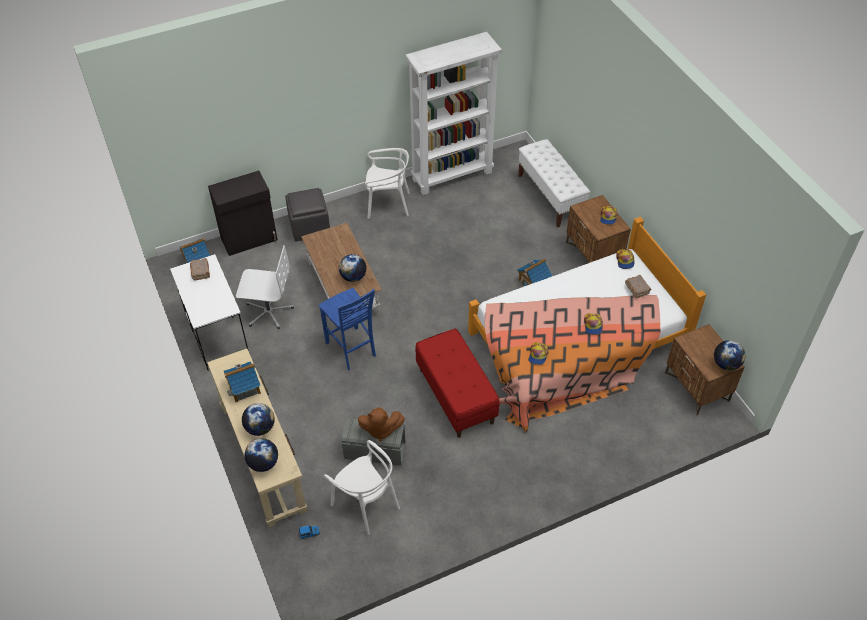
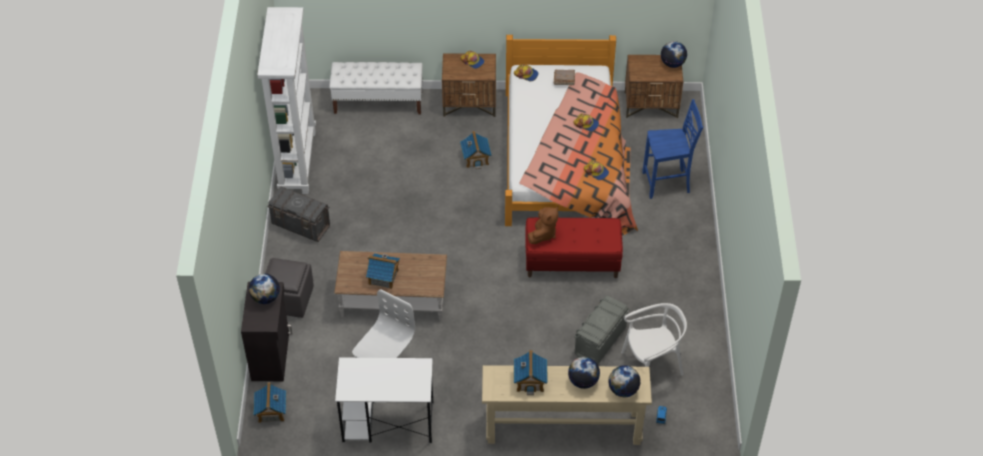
camera: 65 degrees left, 0 degrees up
brown book [190,258,210,281] -> none
blue chair [319,288,376,370] -> blue chair moved to [642,99,703,199]
globe [339,254,367,282] -> globe moved to [249,274,280,304]
brown plush toy [358,407,405,442] -> brown plush toy moved to [528,206,558,244]
white chair [365,148,410,219] -> grey storage box [267,187,330,242]
none -> toy house [366,253,400,289]

